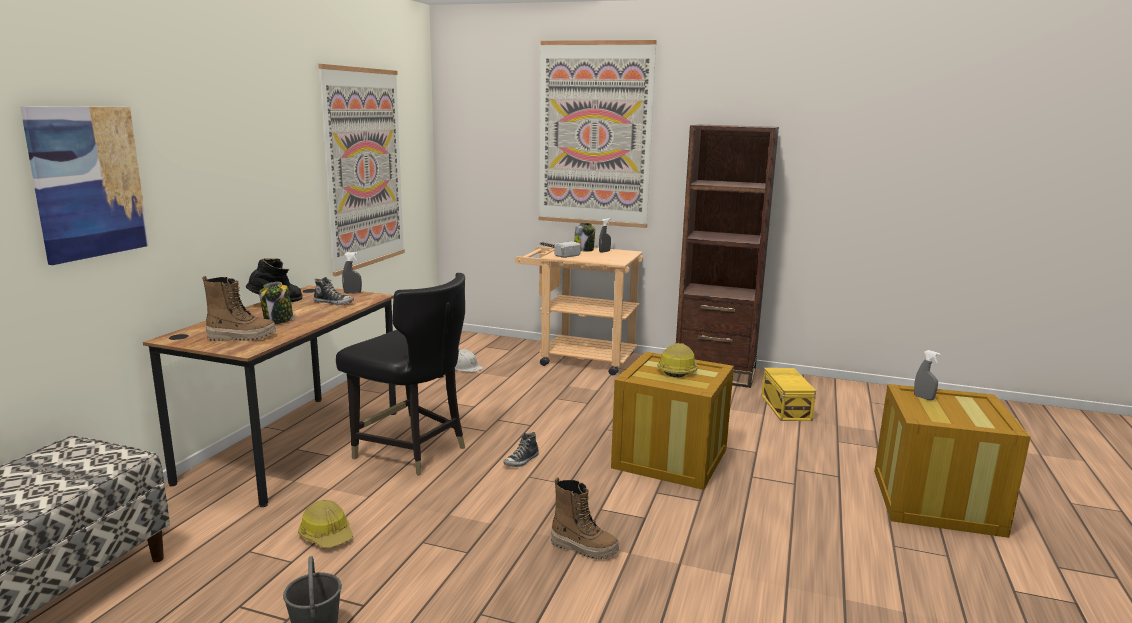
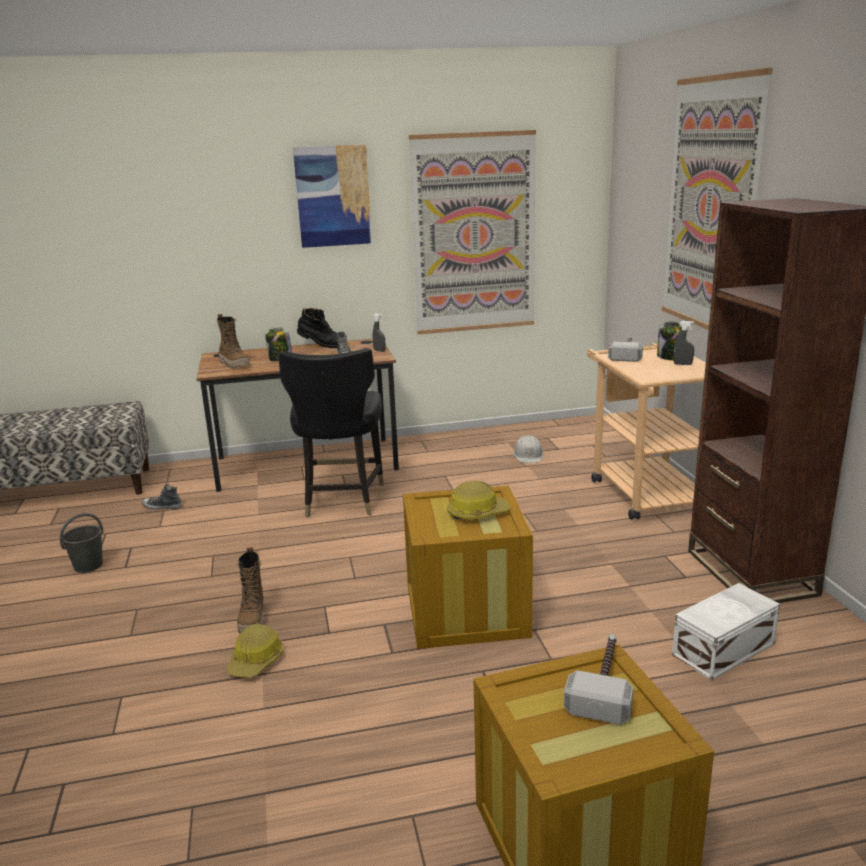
camera: 60 degrees right, 5 degrees up
picture [20,106,149,265] -> picture moved to [293,144,372,248]
hard hat [298,500,354,548] -> hard hat moved to [227,624,283,678]
shoe [504,432,539,467] -> shoe moved to [142,484,182,510]
yellow storage box [761,368,816,421] -> white storage box [672,583,780,680]
grey spray bottle [914,350,940,400] -> hammer [564,634,633,725]

